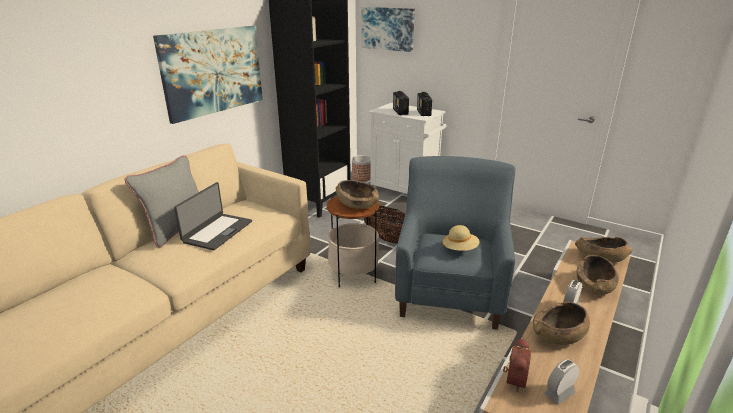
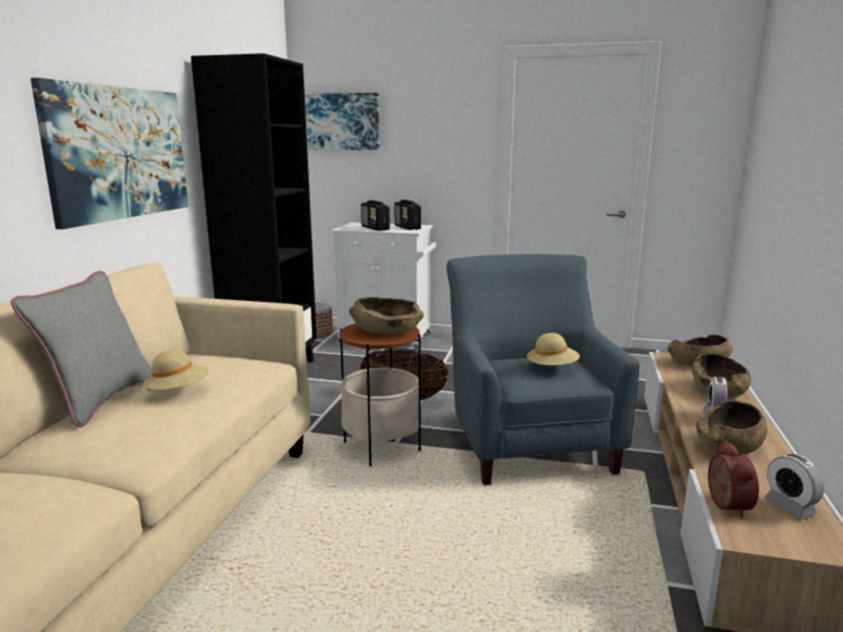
camera: 20 degrees left, 10 degrees down
laptop [174,182,252,250] -> beige hat [143,350,209,391]
alarm clock [544,359,579,405] -> alarm clock turned 60 degrees counterclockwise [764,454,824,520]

